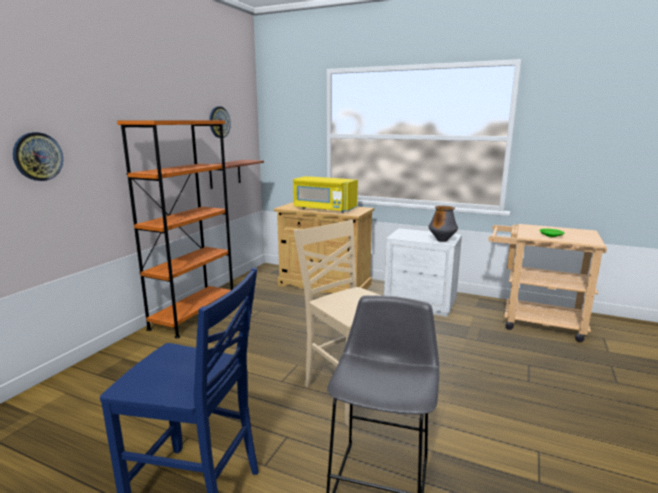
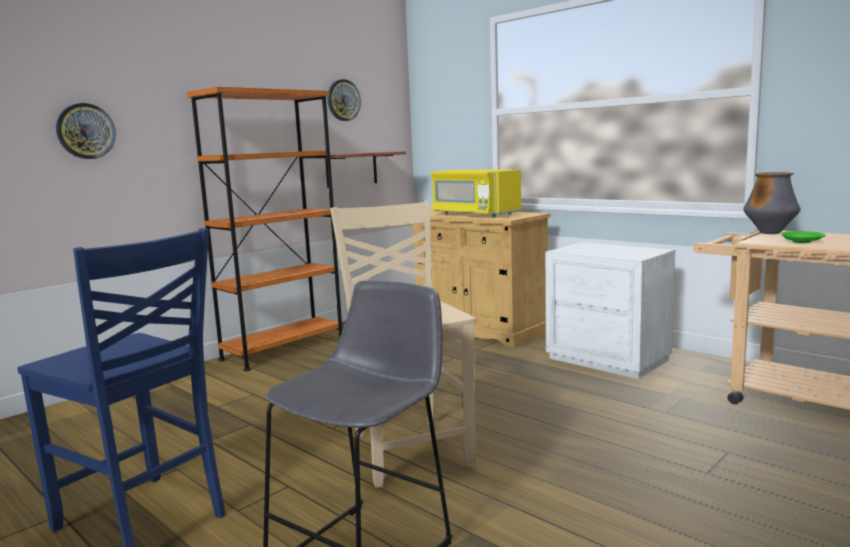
camera: 20 degrees right, 5 degrees down
vase [428,206,458,242] -> vase moved to [743,172,801,234]

